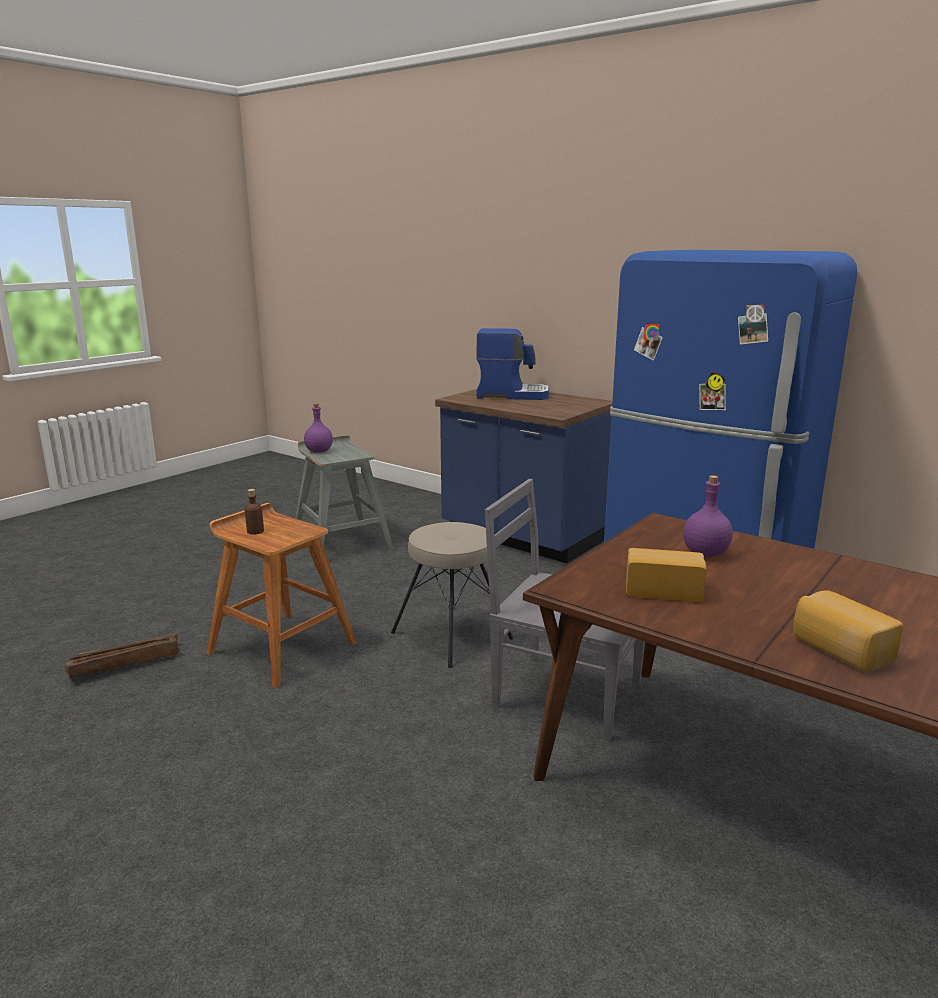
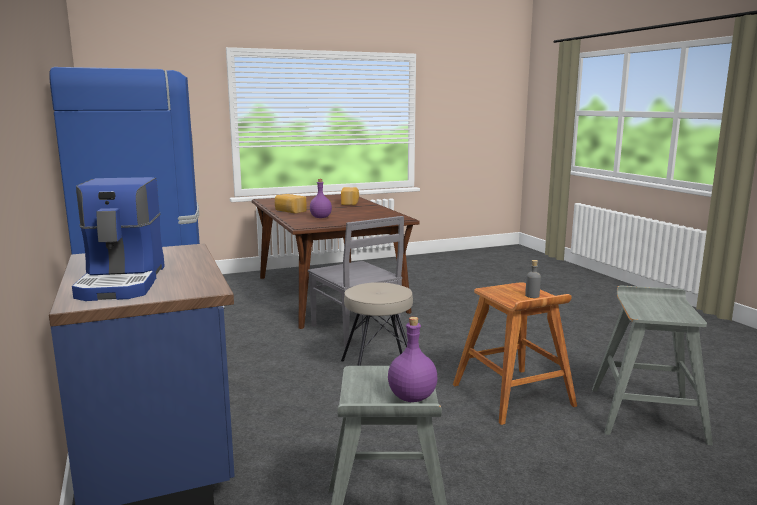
camera: 150 degrees left, 5 degrees down
crate [65,634,179,678] -> grey stool [592,285,713,446]
brown bottle [245,489,264,535] -> grey bottle [525,260,541,298]
coffee machine [476,328,549,400] -> coffee machine turned 135 degrees counterclockwise [72,177,165,301]
bread [626,548,706,602] -> bread moved to [275,194,307,214]

